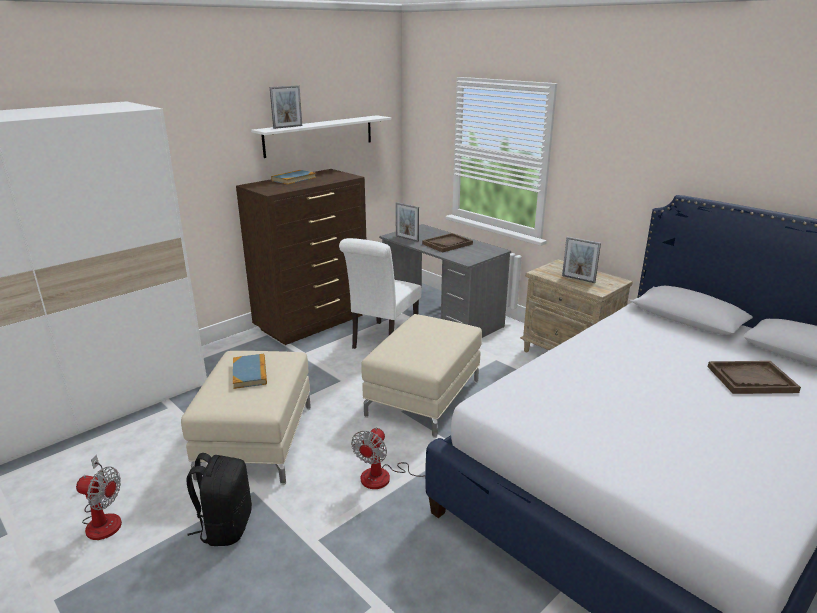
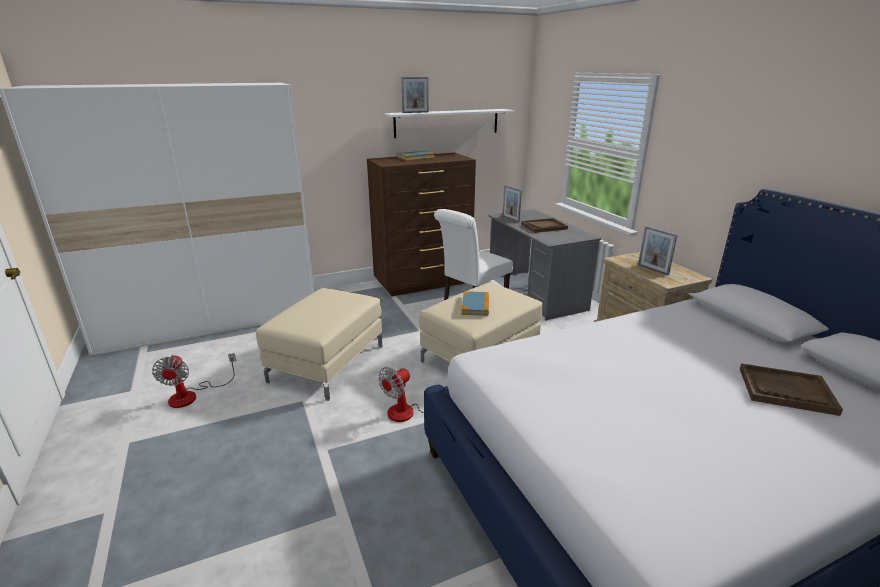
camera: 20 degrees right, 0 degrees up
fan [76,455,122,540] -> fan turned 45 degrees clockwise [152,353,236,408]
black backpack [186,453,252,546] -> none
book [233,354,267,389] -> book moved to [461,292,489,316]

